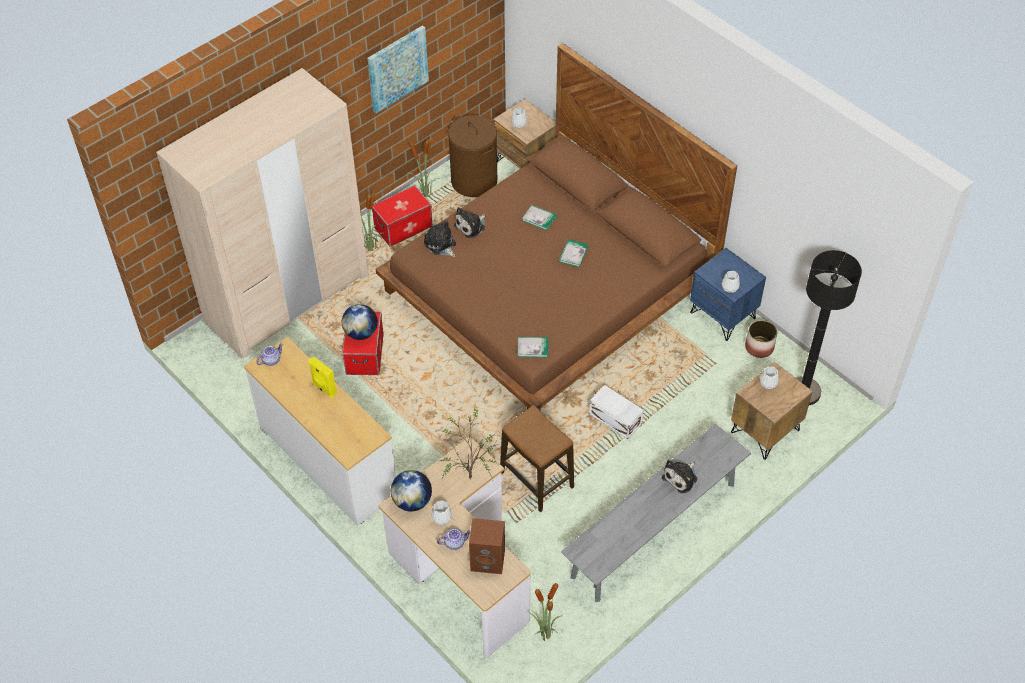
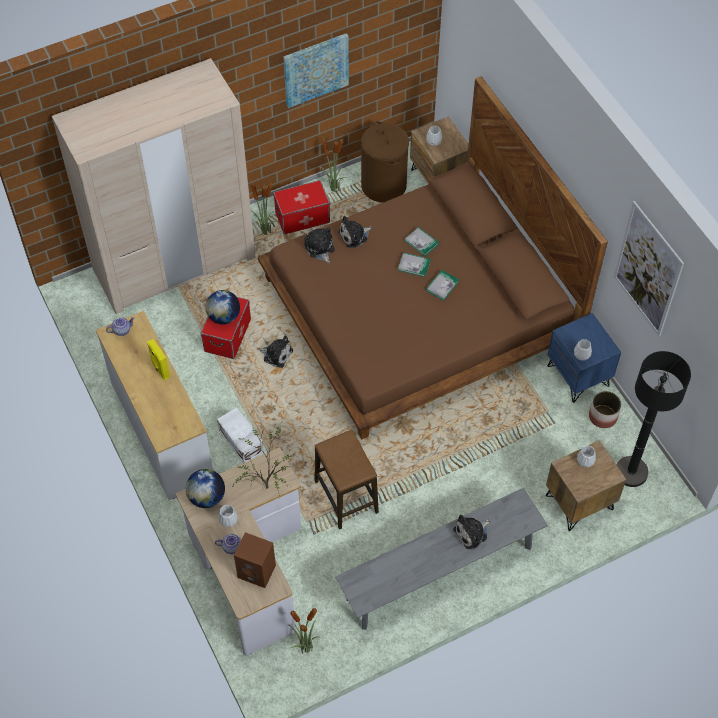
camera: 15 degrees right, 5 degrees up
book [517,337,549,357] -> book moved to [398,252,431,277]
white storage box [589,385,644,439] -> white storage box moved to [217,408,264,463]
none -> plush toy [257,335,293,368]
none -> picture [614,201,684,336]

